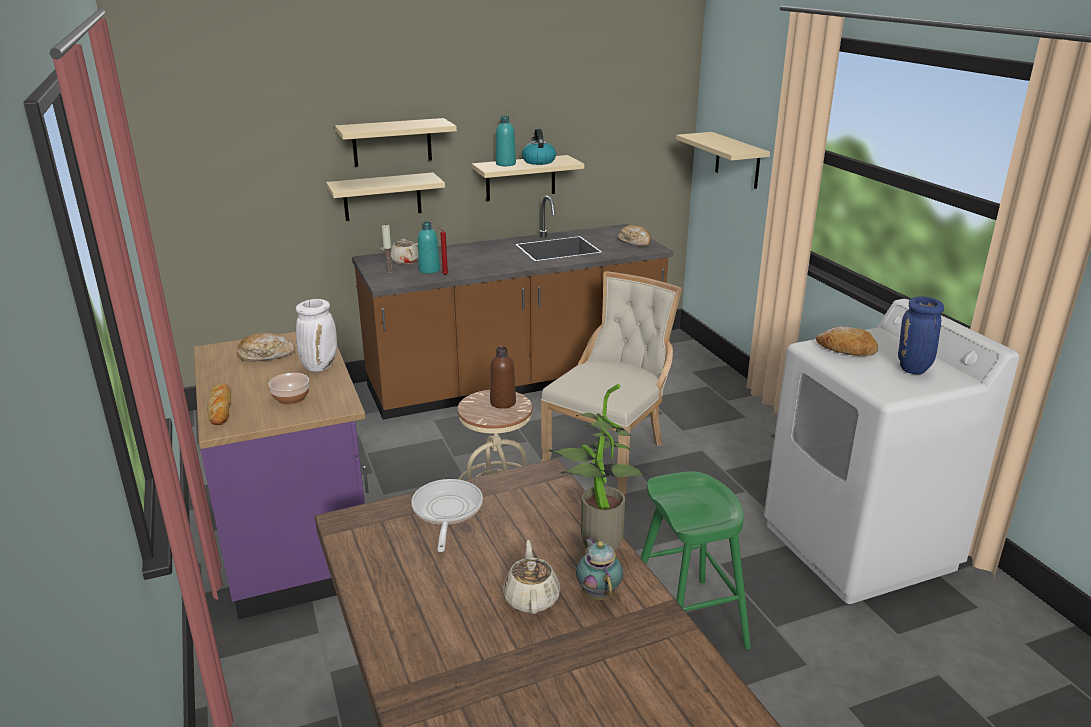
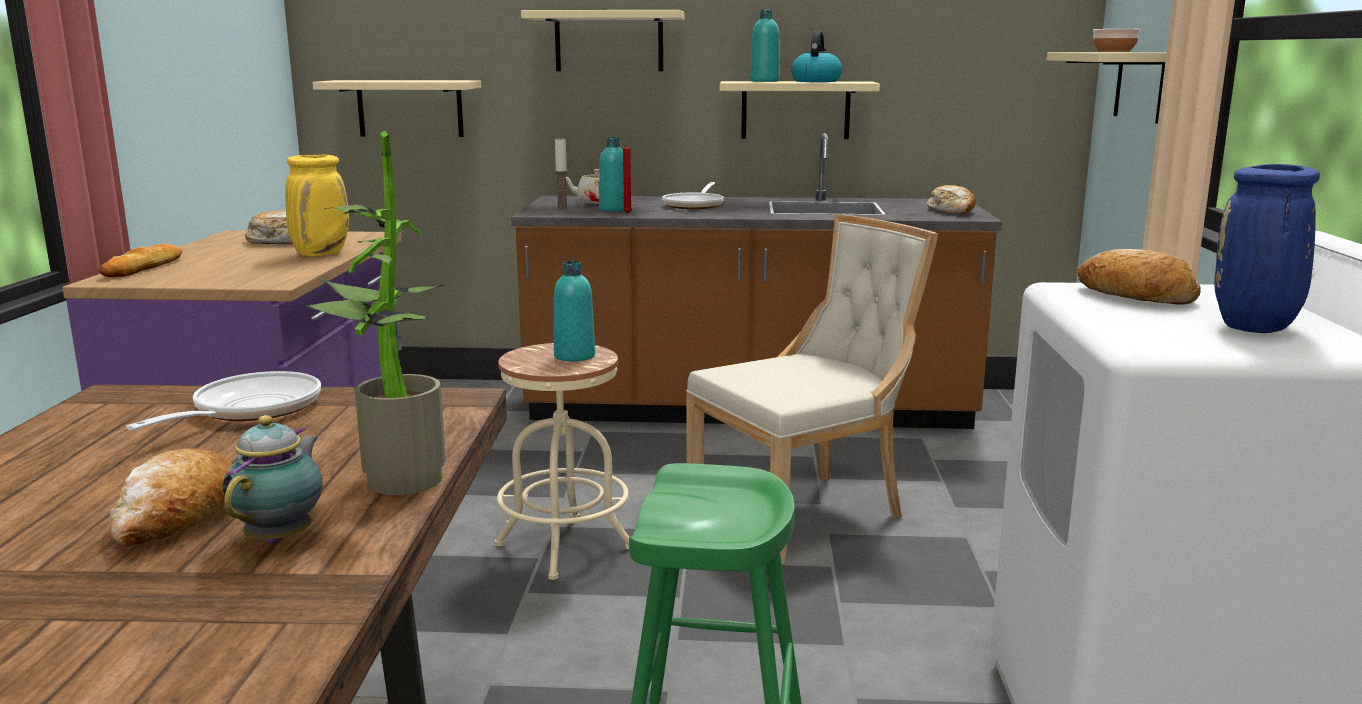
camera: 25 degrees right, 10 degrees down
bowl [268,373,309,405] -> bowl moved to [1093,29,1140,52]
white vase [296,299,337,372] -> yellow vase [285,155,349,257]
beige shelf [326,172,445,221] -> beige shelf moved to [313,80,481,137]
brown bottle [490,346,516,409] -> turquoise bottle [554,261,595,362]
beige teapot [503,540,560,614] -> bread [110,448,233,546]
none -> frying pan [662,182,724,209]

